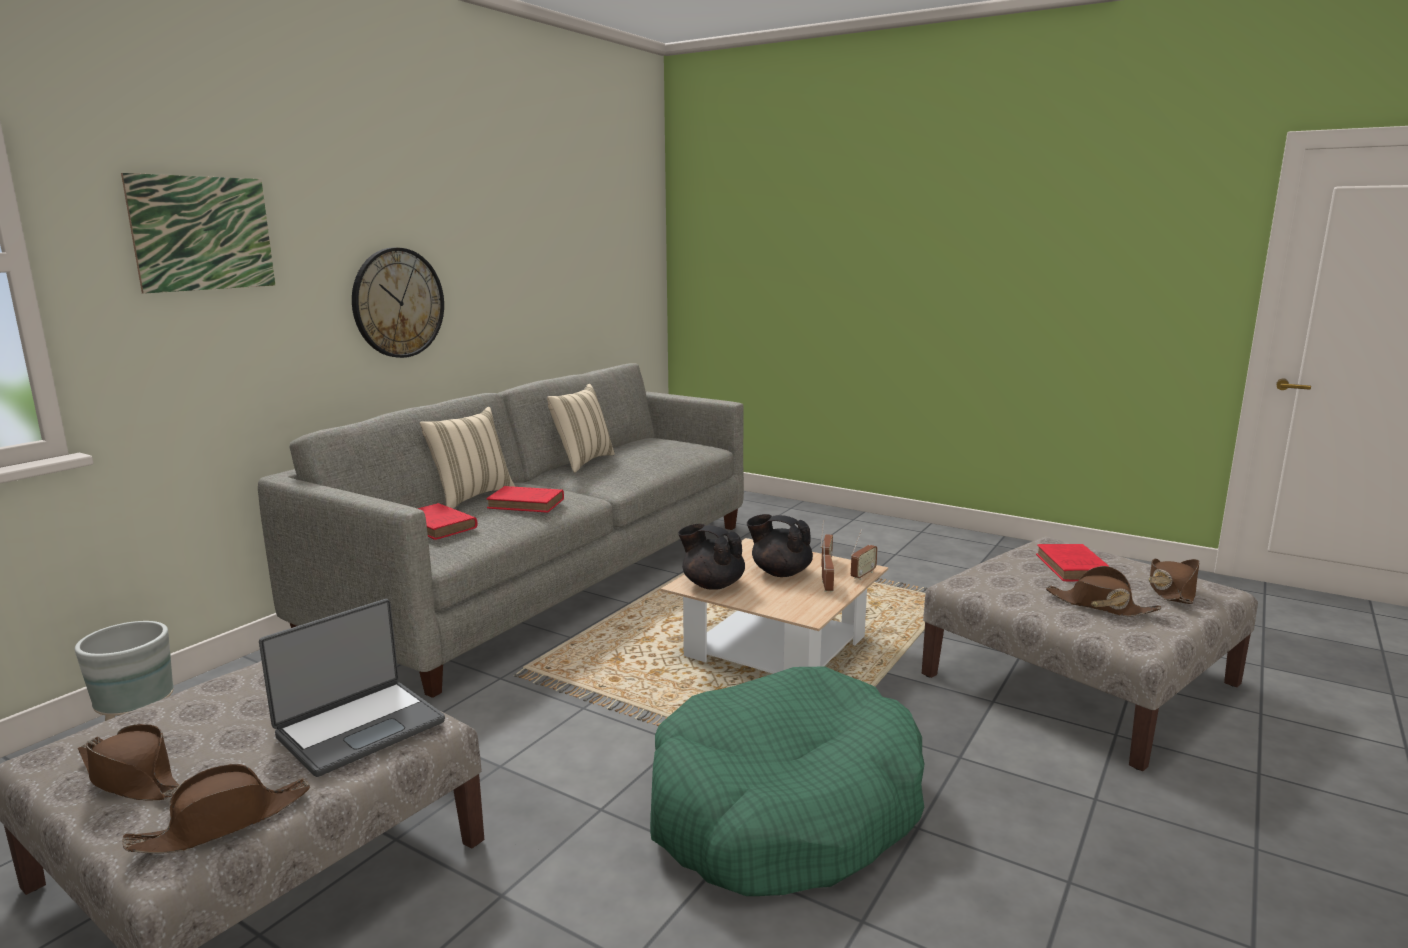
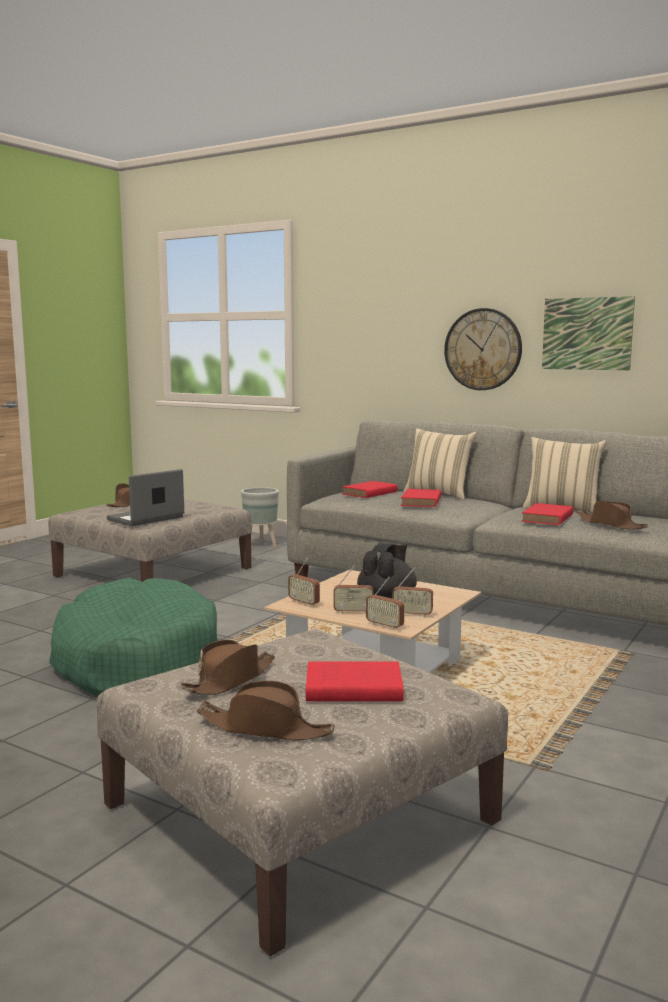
camera: 90 degrees right, 5 degrees down
picture [121,173,275,294] -> picture moved to [542,296,635,370]
brown hat [122,764,311,854] -> brown hat moved to [576,501,649,530]
laptop [259,599,445,777] -> laptop turned 90 degrees clockwise [106,469,184,526]
black teapot [678,524,745,590] -> none
none -> radio [288,558,320,607]
none -> red book [521,503,573,525]

